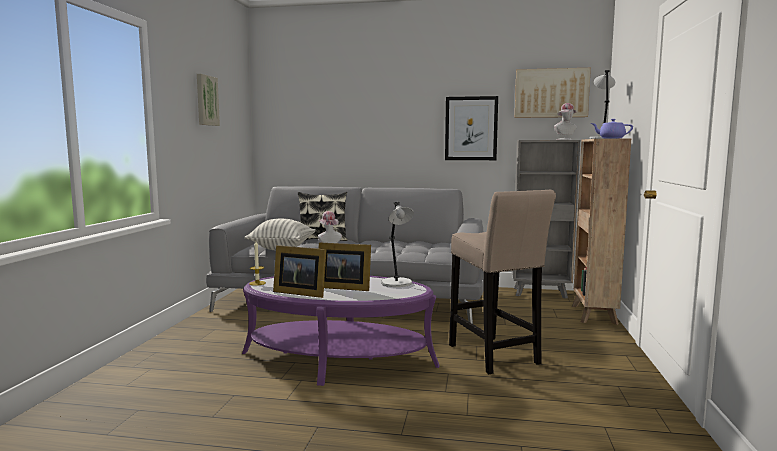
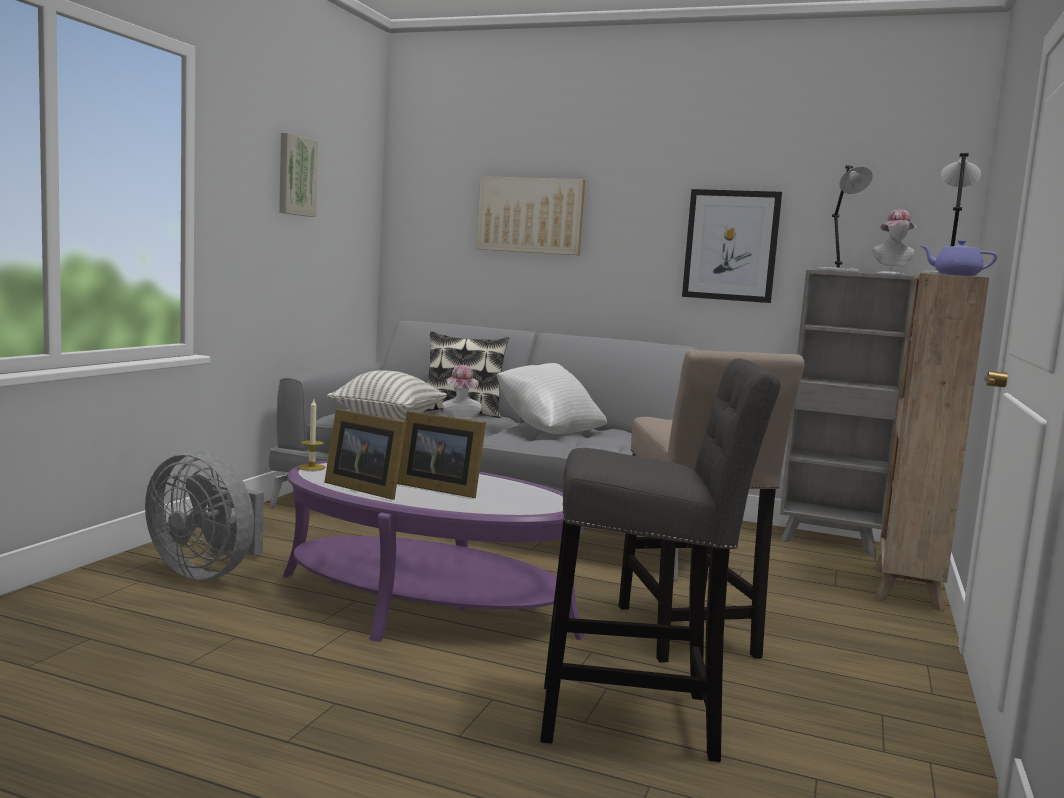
camera: 10 degrees right, 0 degrees up
grey table lamp [381,202,414,287] -> grey table lamp moved to [817,165,873,273]
picture [515,68,591,118] -> picture moved to [476,176,585,255]
none -> grey fan [145,451,264,580]
none -> white pillow [496,363,607,434]
none -> grey stool [541,358,781,762]

